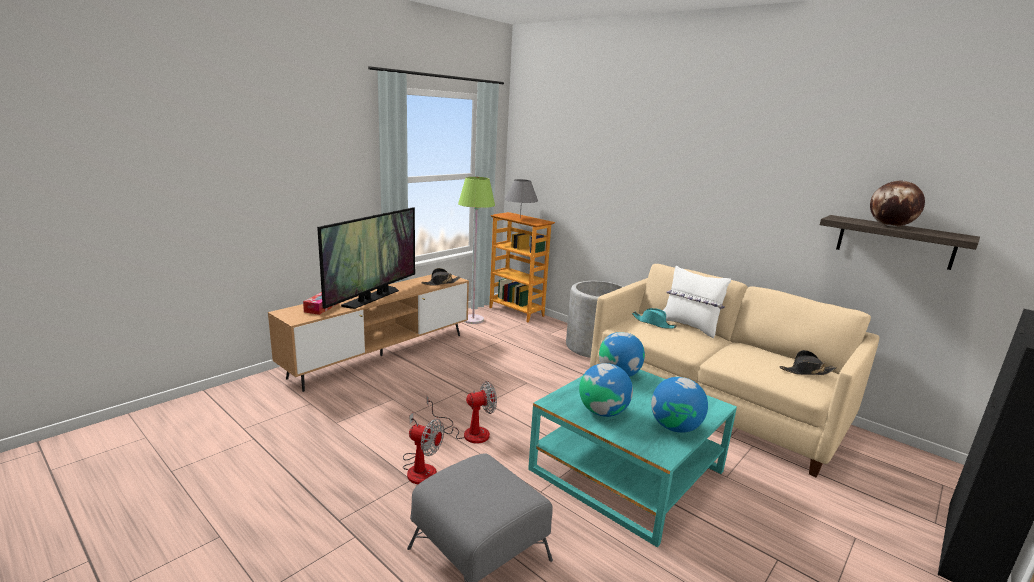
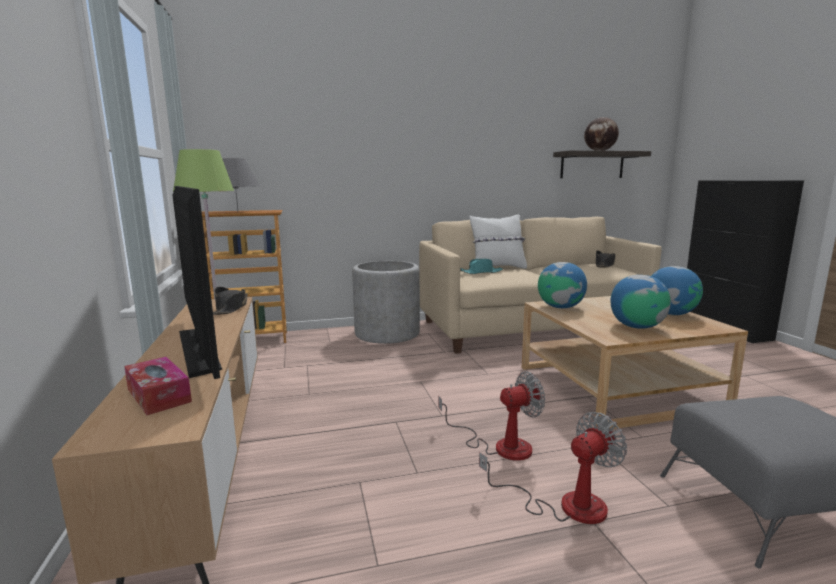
camera: 55 degrees left, 5 degrees down
fan [427,381,497,443] -> fan turned 60 degrees clockwise [438,371,545,461]
turquoise coffee table [528,370,737,547] -> beige coffee table [522,296,748,429]

